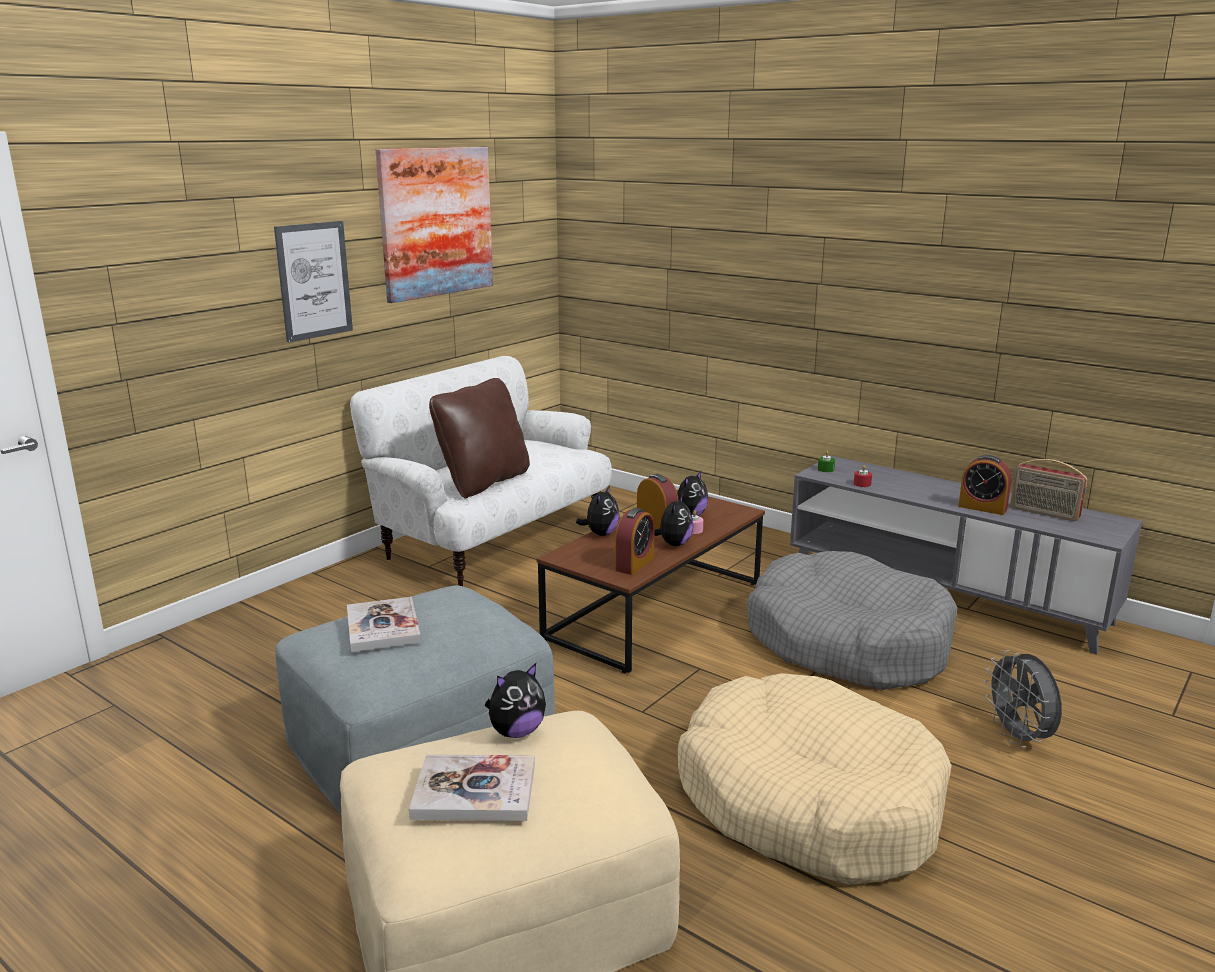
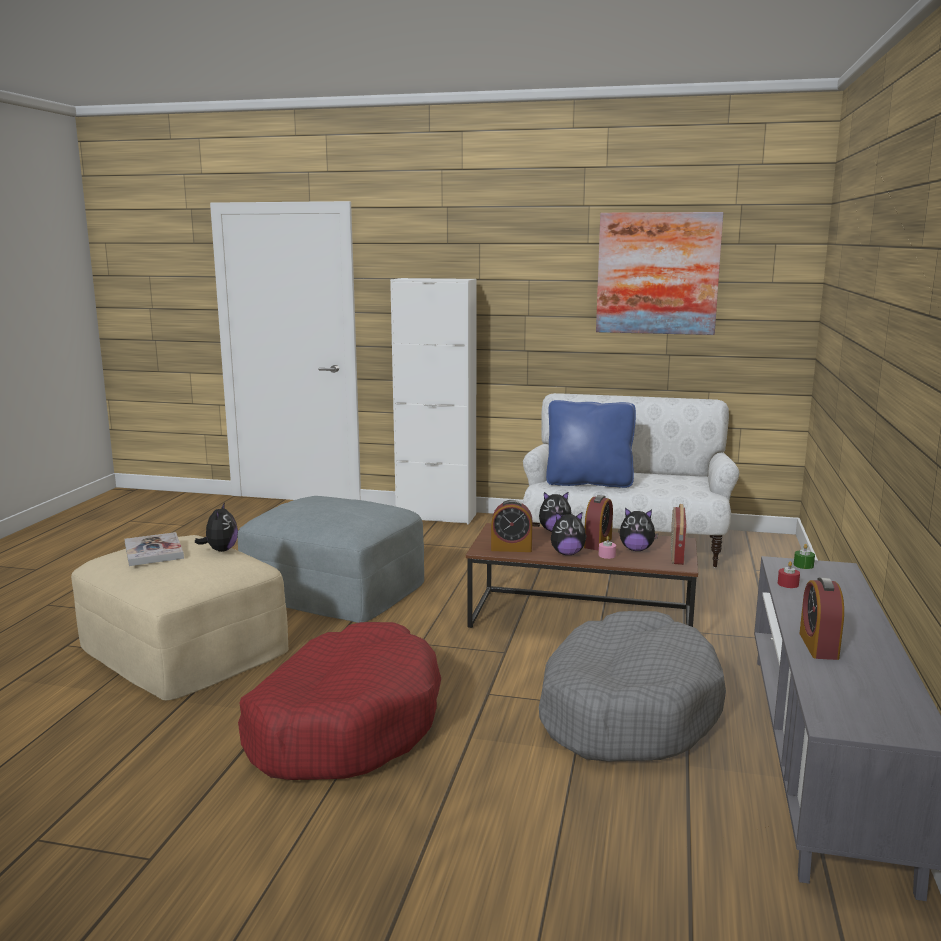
camera: 65 degrees right, 5 degrees down
picture [274,221,353,343] -> none
book [347,597,421,652] -> none
brown pillow [429,378,530,498] -> blue pillow [546,400,636,488]
plush toy [485,663,546,738] -> plush toy turned 120 degrees counterclockwise [195,502,238,552]
beige dog bed [678,673,952,885] -> red dog bed [238,622,441,780]
grey fan [984,650,1062,748] -> none
radio [1010,459,1087,521] -> radio moved to [671,504,686,565]
none -> white cabinet [390,278,477,525]

